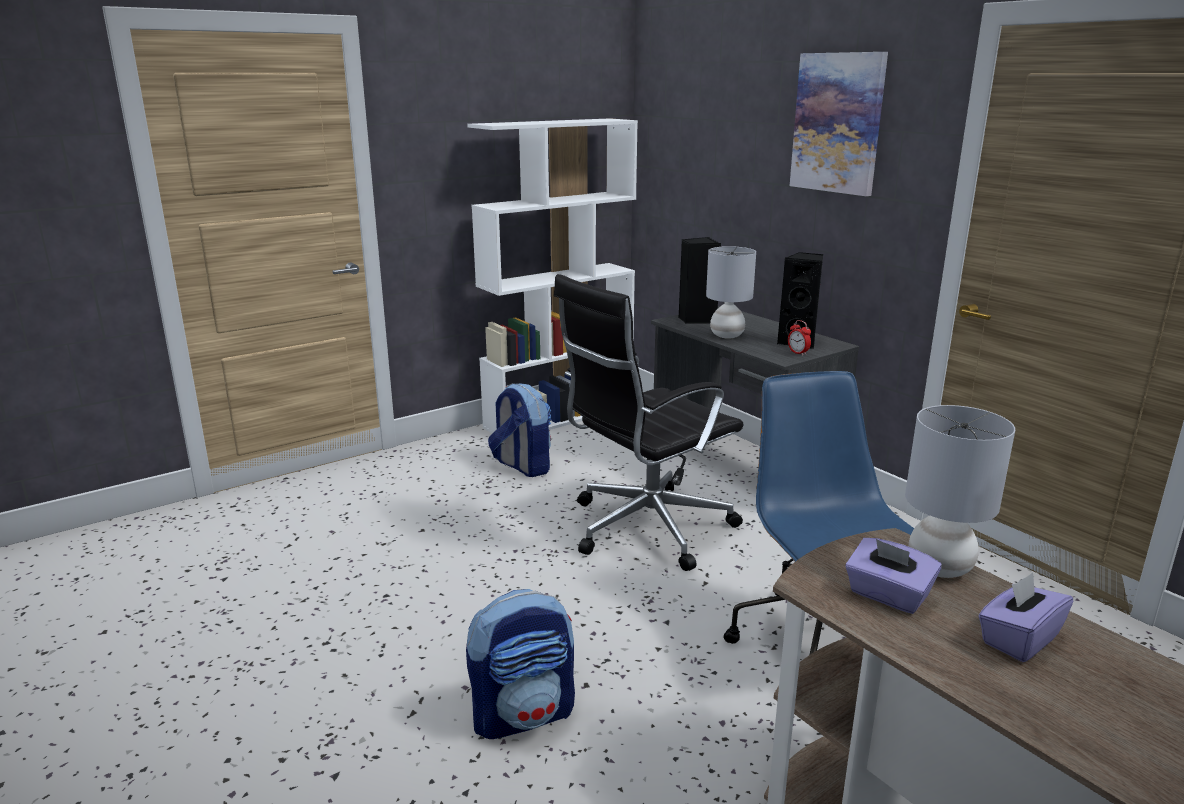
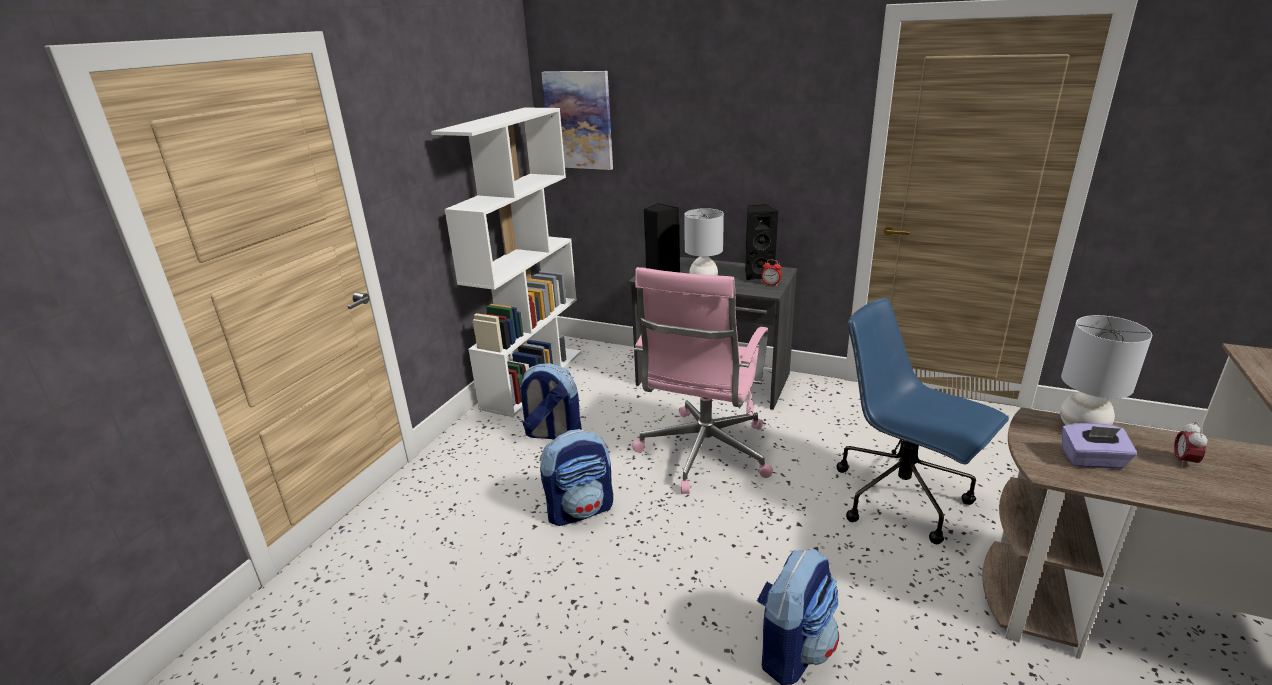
camera: 30 degrees left, 5 degrees up
black office chair [554,274,743,571] -> pink office chair [632,267,773,494]
picture [790,52,888,196] -> picture moved to [541,71,613,170]
purple tissue box [979,572,1073,662] -> alarm clock [1174,422,1208,468]
none -> backpack [540,429,613,526]

